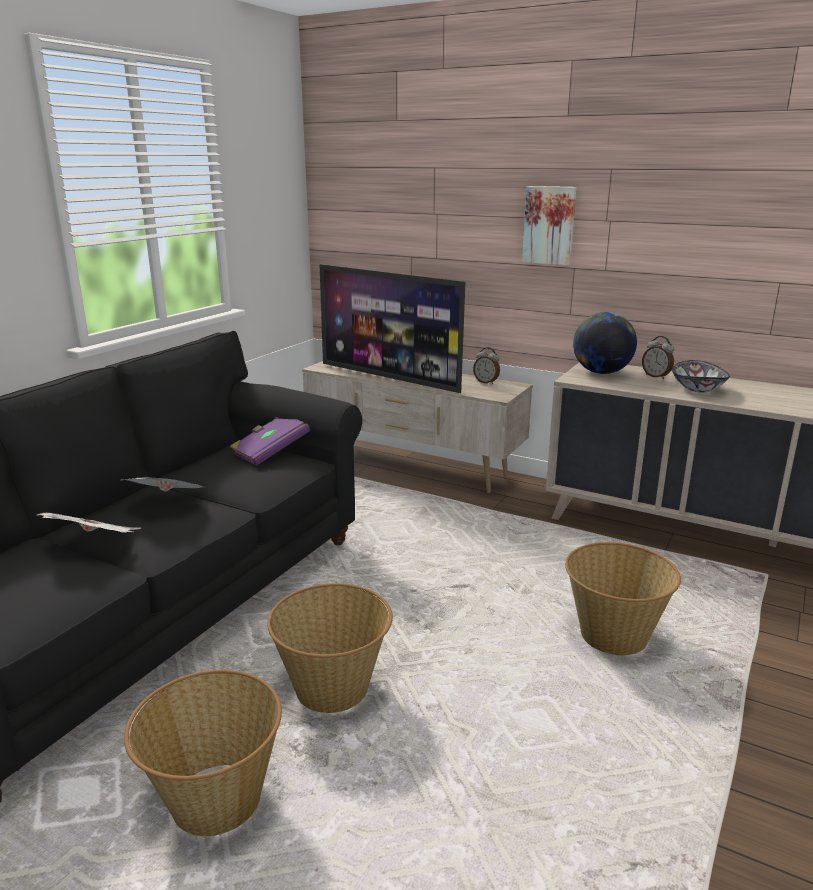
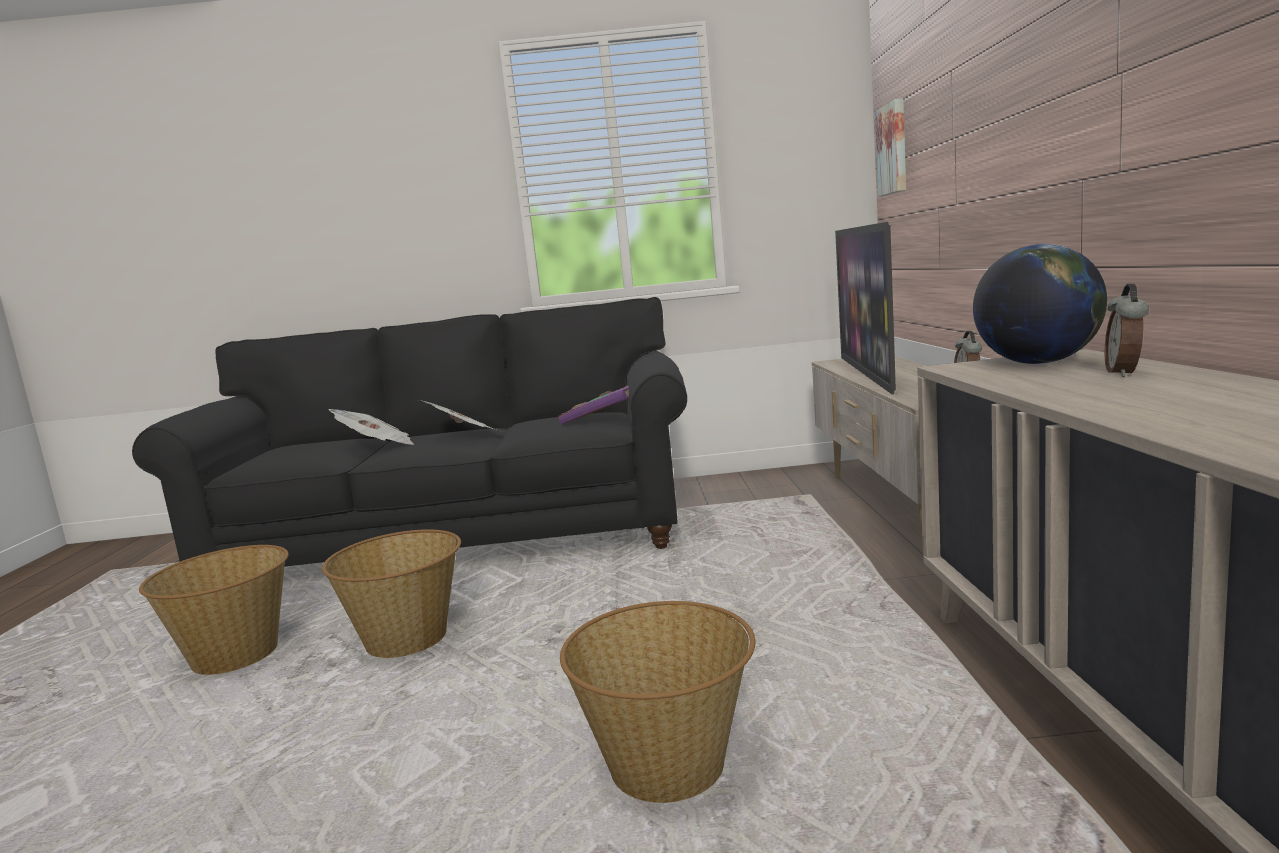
camera: 60 degrees right, 10 degrees down
picture [522,186,577,265] -> picture moved to [875,98,906,196]
bowl [672,360,730,393] -> none

